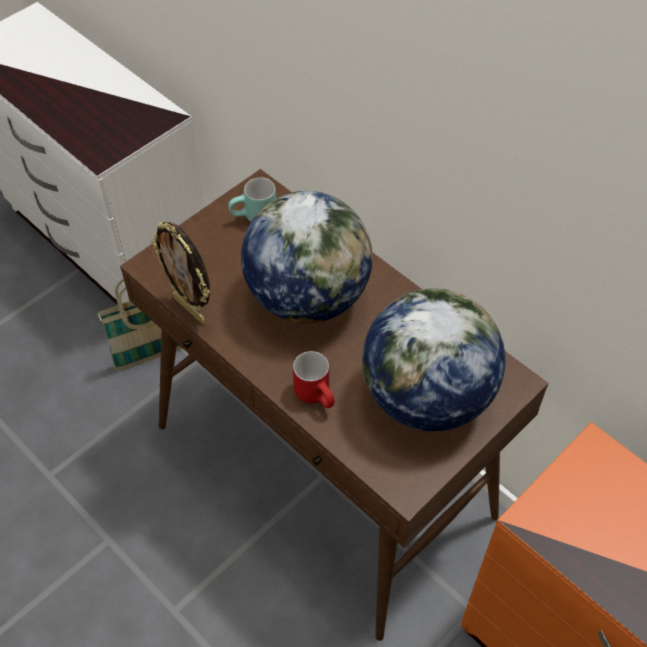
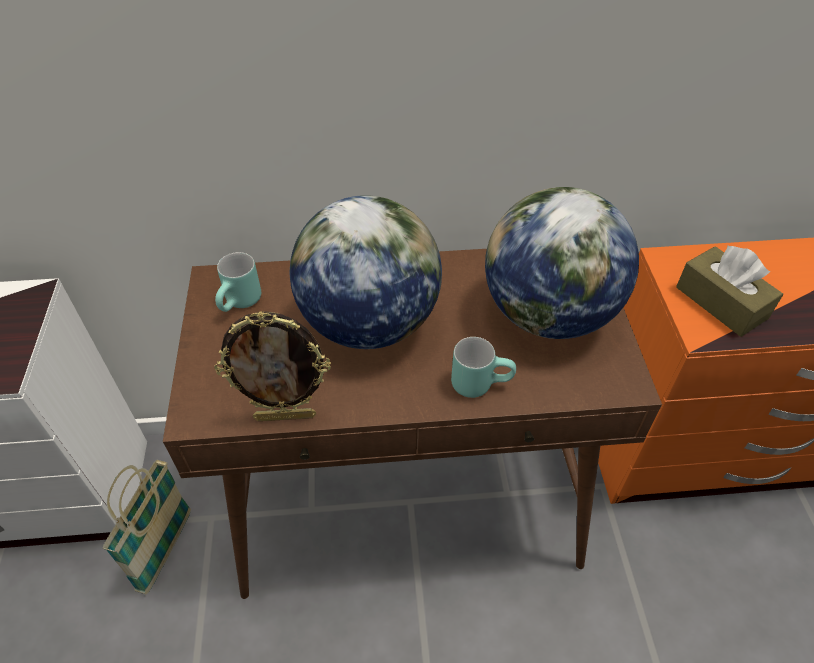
camera: 50 degrees left, 5 degrees down
red mug [293,351,335,408] -> turquoise mug [451,337,516,398]
none -> brown tissue box [676,245,783,337]

